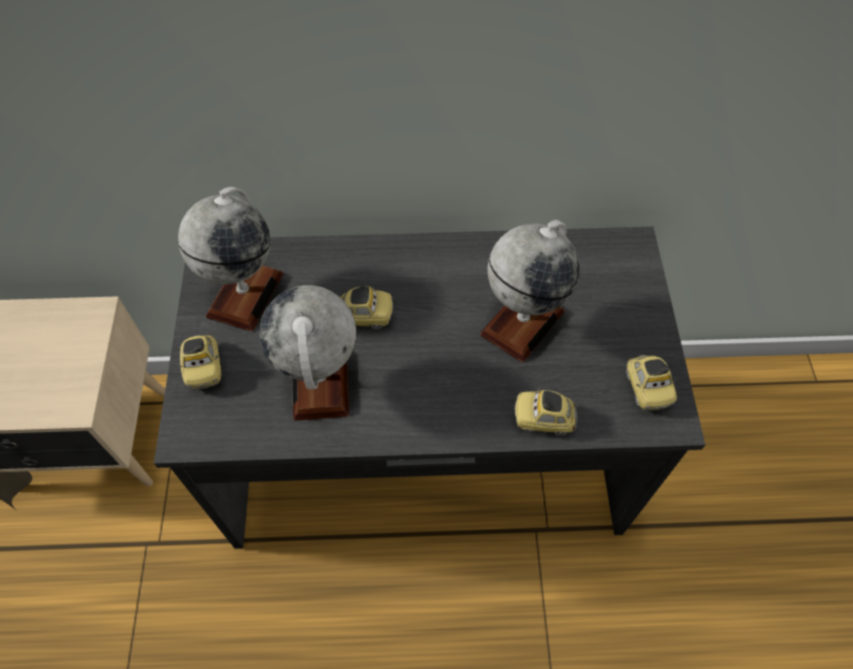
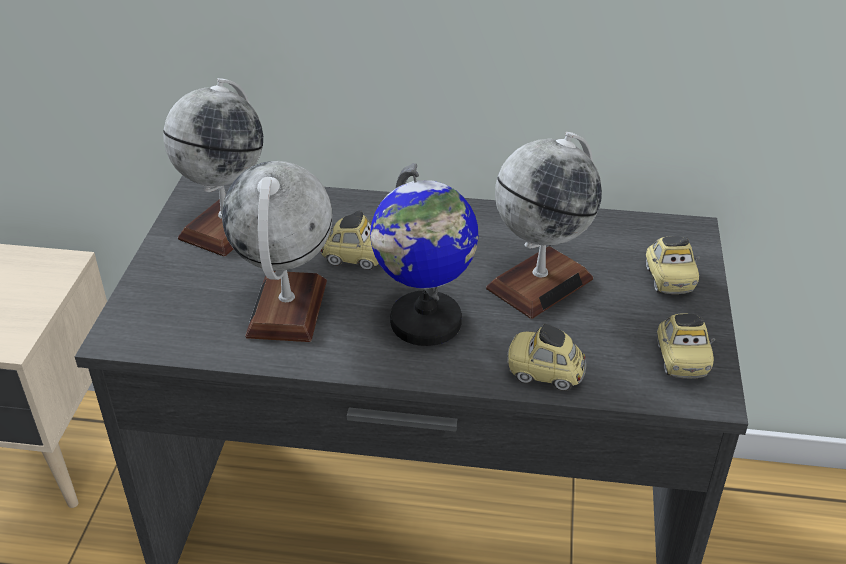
camera: 10 degrees right, 20 degrees down
toy car [177,335,221,390] -> toy car moved to [645,236,700,294]
none -> globe [370,163,478,346]

